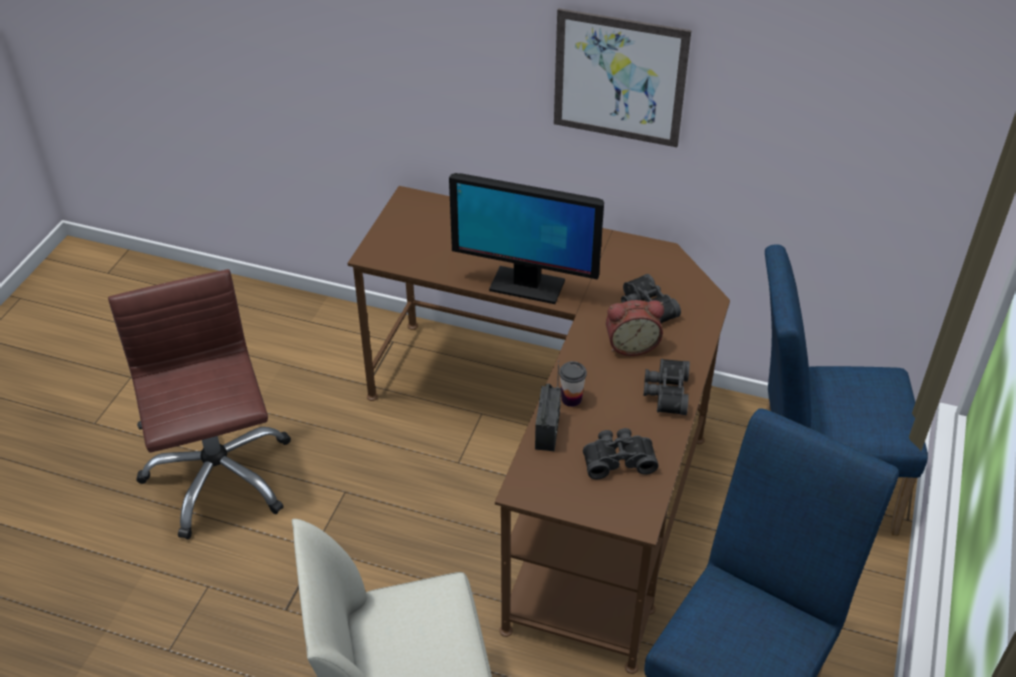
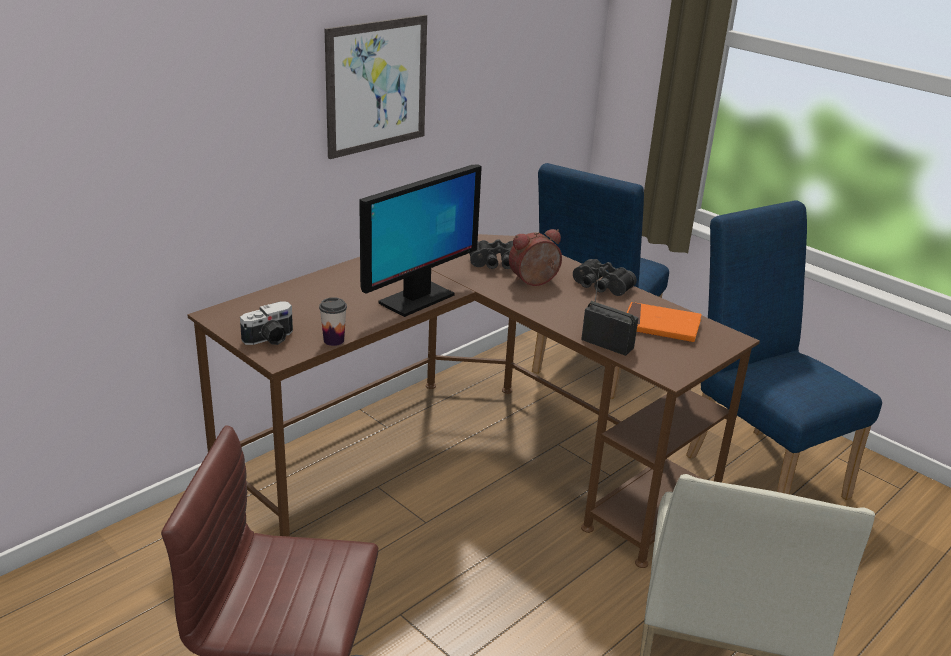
camera: 65 degrees left, 15 degrees down
cup [559,361,587,407] -> cup moved to [319,297,347,346]
black binoculars [583,428,659,479] -> orange book [627,302,702,342]
alarm clock [606,300,664,356] -> alarm clock turned 135 degrees counterclockwise [509,229,562,286]
none -> camera [240,301,293,345]

